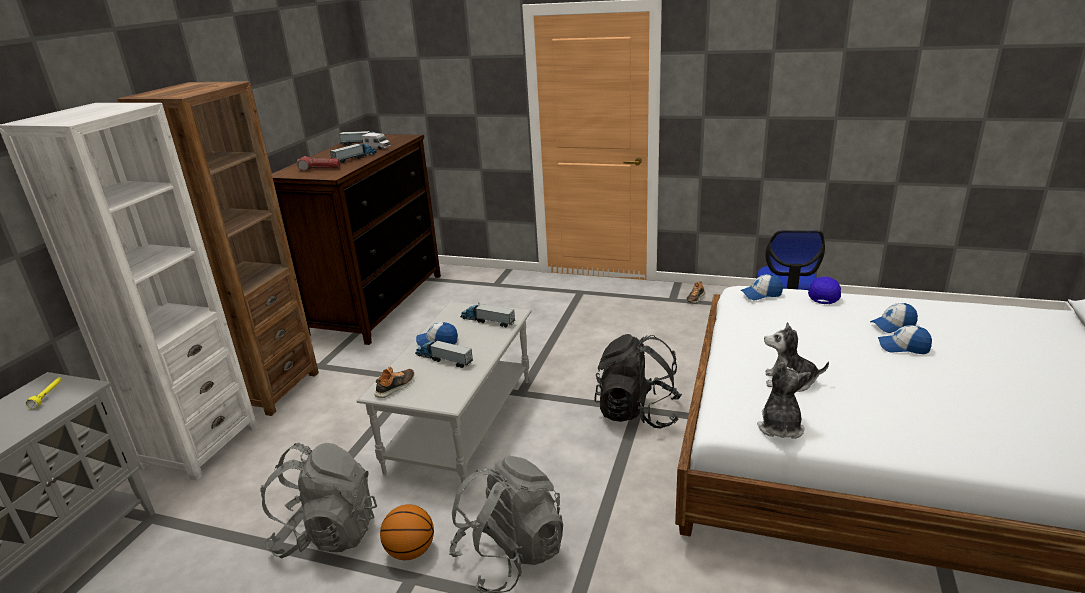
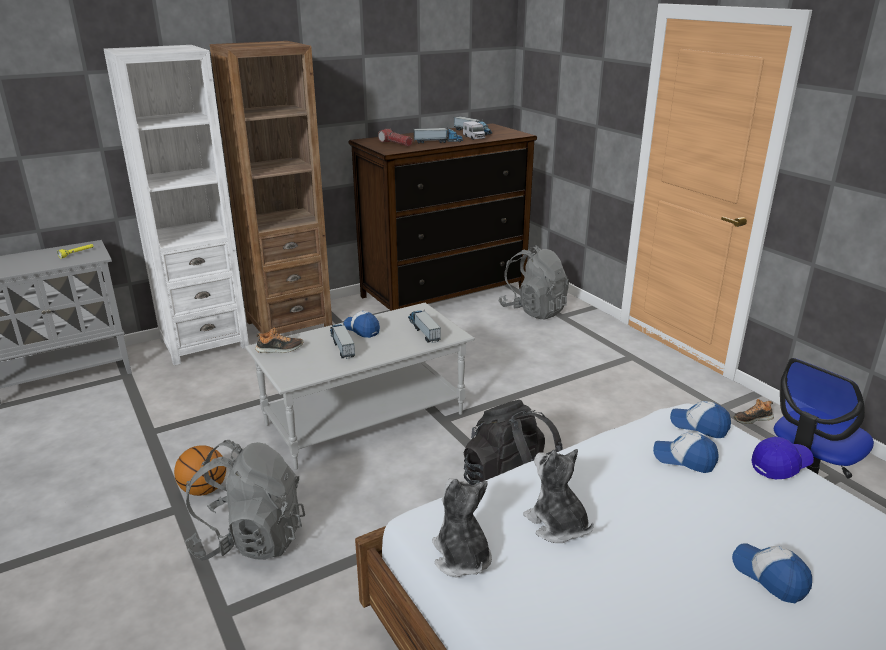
camera: 40 degrees right, 0 degrees up
grey backpack [260,442,377,558] -> grey backpack moved to [498,245,569,319]
plush toy [757,362,811,439] -> plush toy turned 75 degrees counterclockwise [432,478,492,578]
cap [870,303,918,333] -> cap moved to [653,432,719,473]

